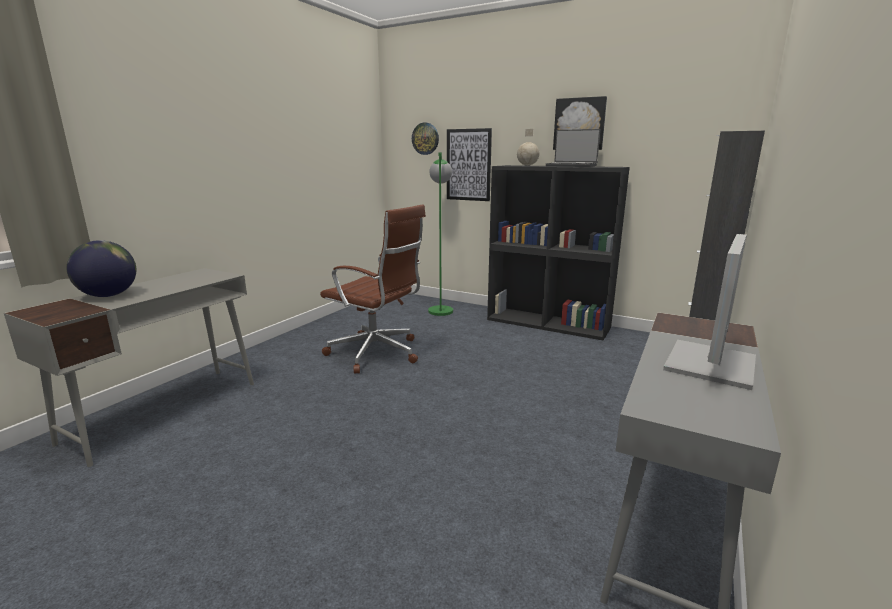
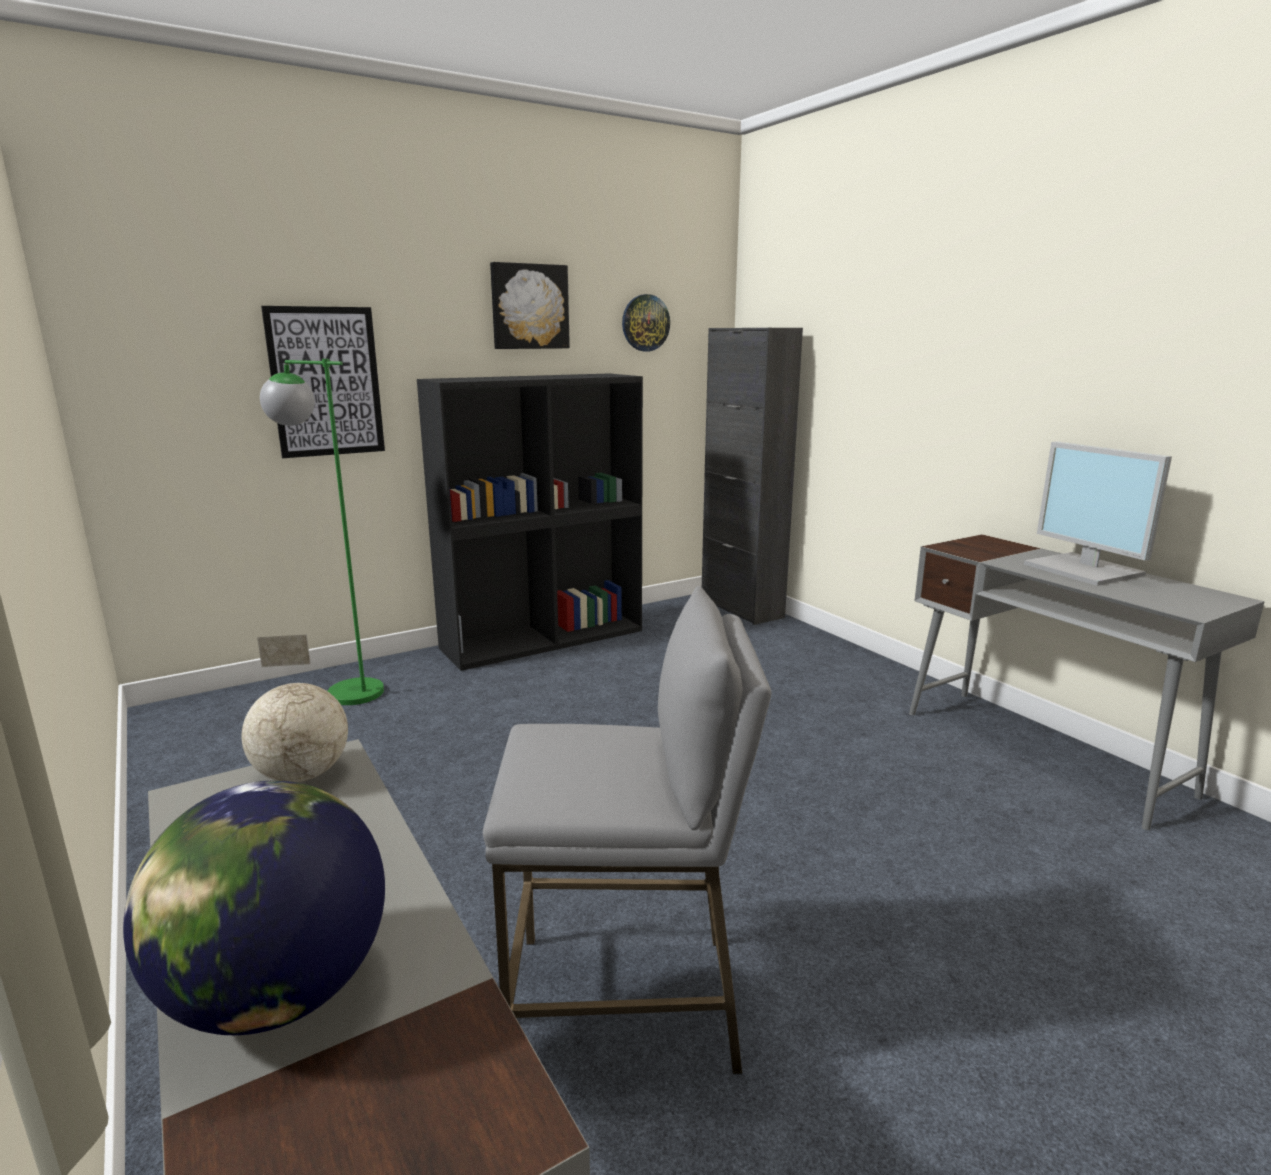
camera: 60 degrees left, 0 degrees up
brown office chair [320,204,426,374] -> none
wall clock [412,123,439,155] -> wall clock moved to [622,294,670,351]
globe [517,129,539,166] -> globe moved to [242,635,348,782]
laptop [546,129,600,167] -> none
none -> grey stool [483,586,771,1074]

